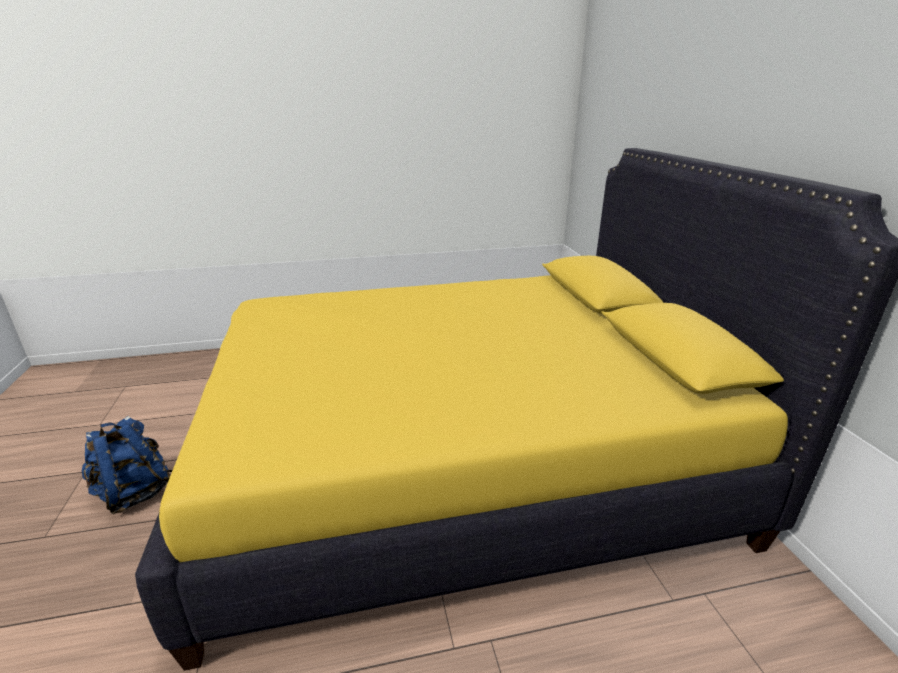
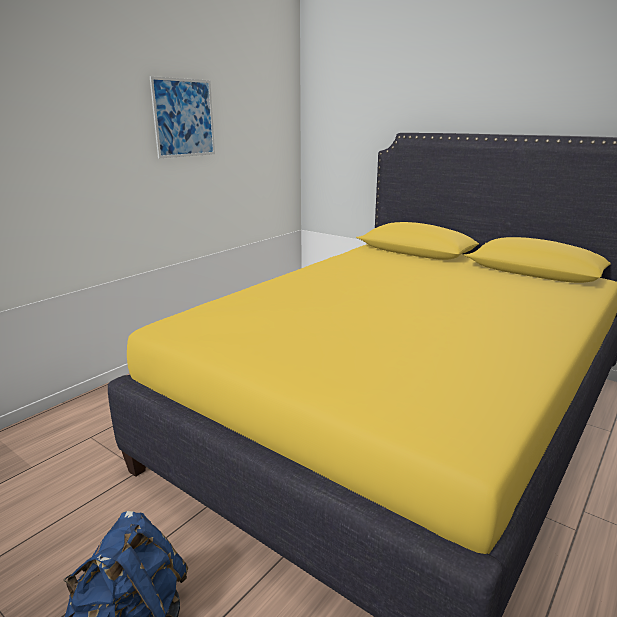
camera: 40 degrees left, 5 degrees down
none -> picture [150,76,215,158]

